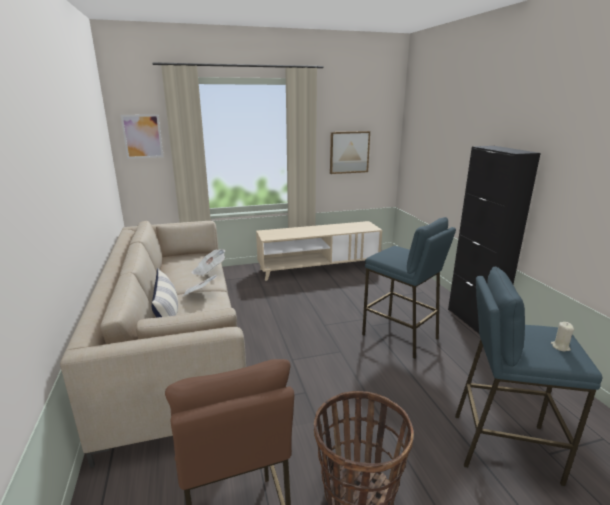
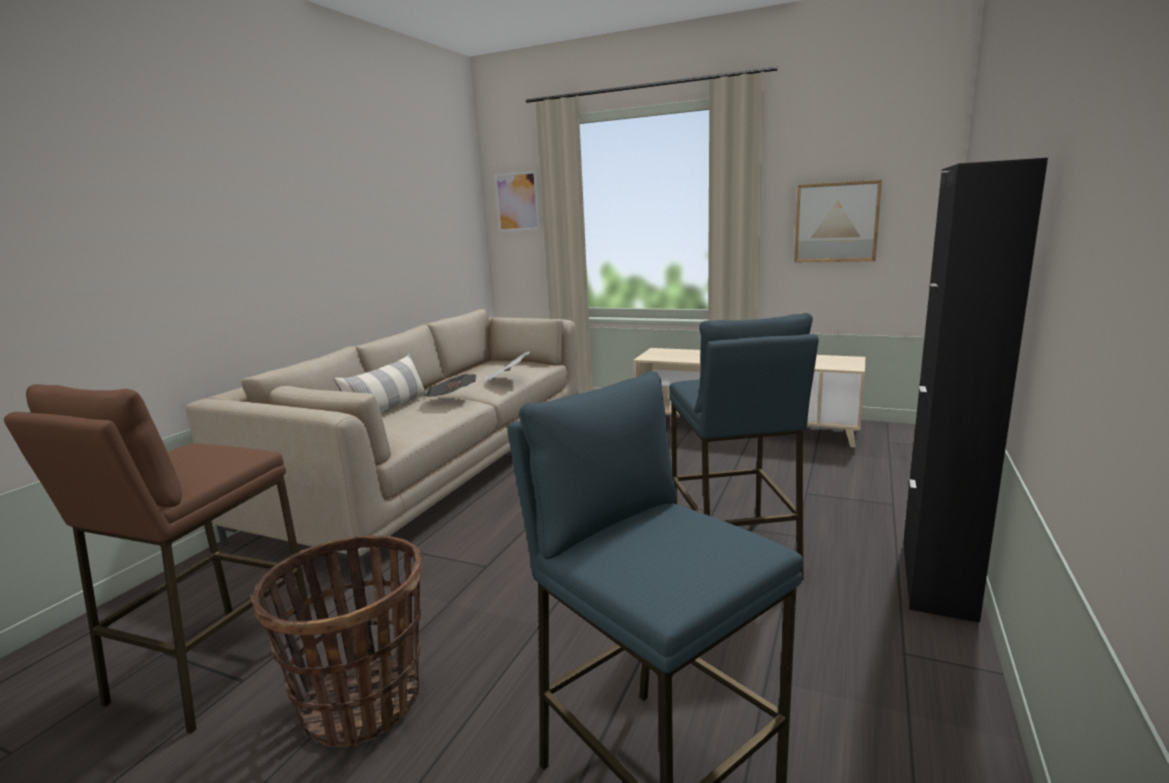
camera: 40 degrees right, 5 degrees down
beige candle [551,322,574,351] -> none

